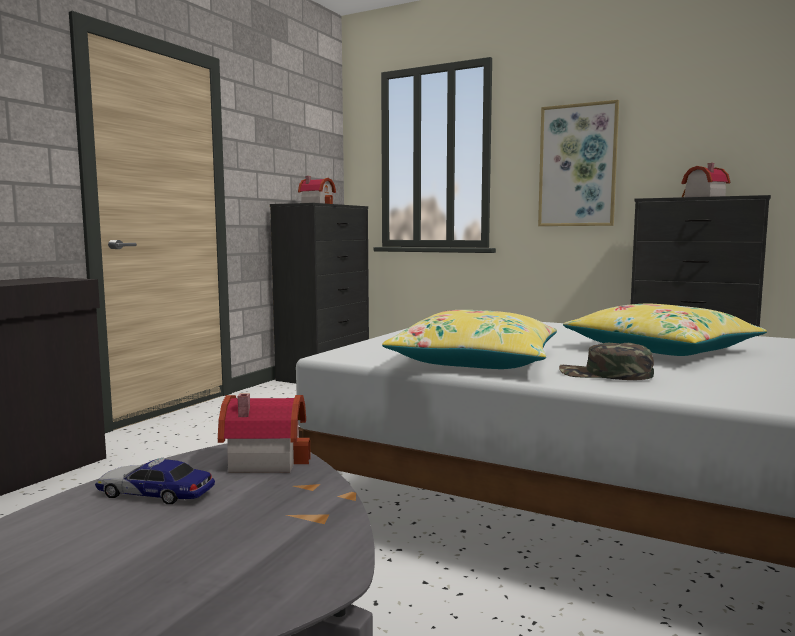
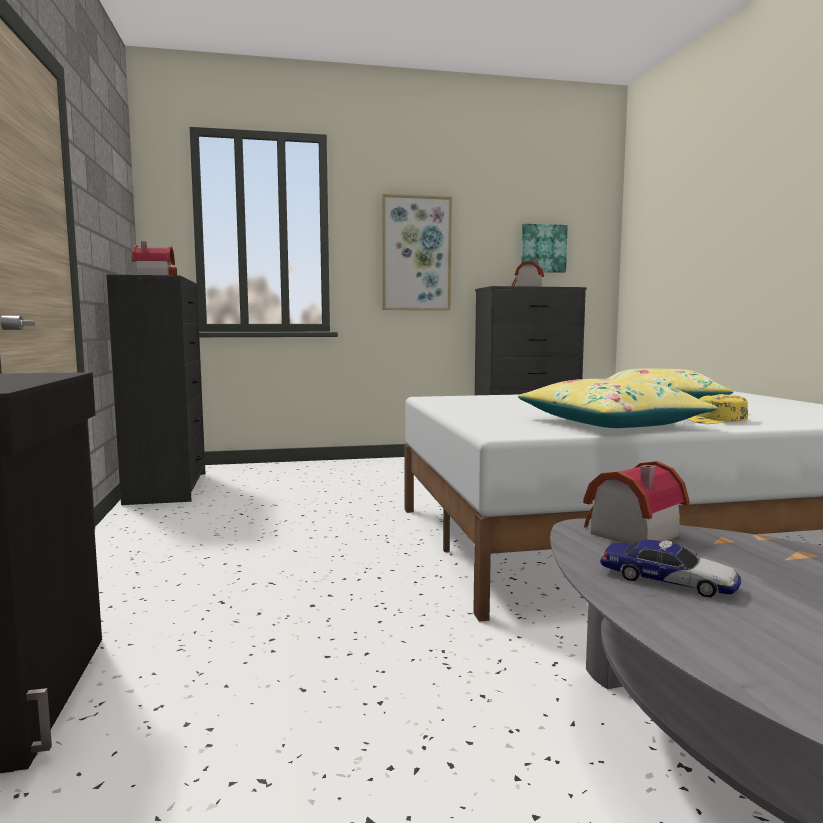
camera: 40 degrees left, 0 degrees up
toy car [95,458,215,504] -> toy car turned 120 degrees counterclockwise [600,539,741,597]
green cap [559,343,654,380] -> yellow cap [687,394,748,424]
none -> picture [521,224,568,273]

